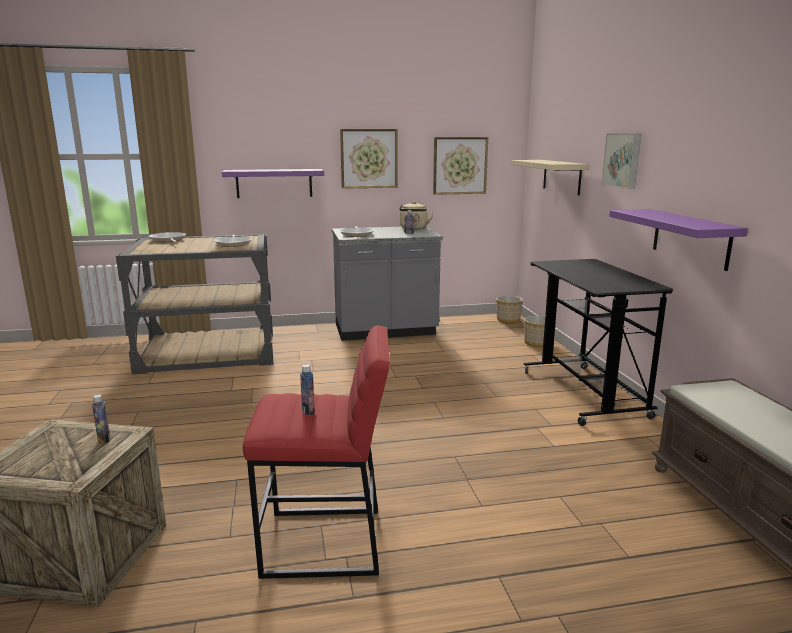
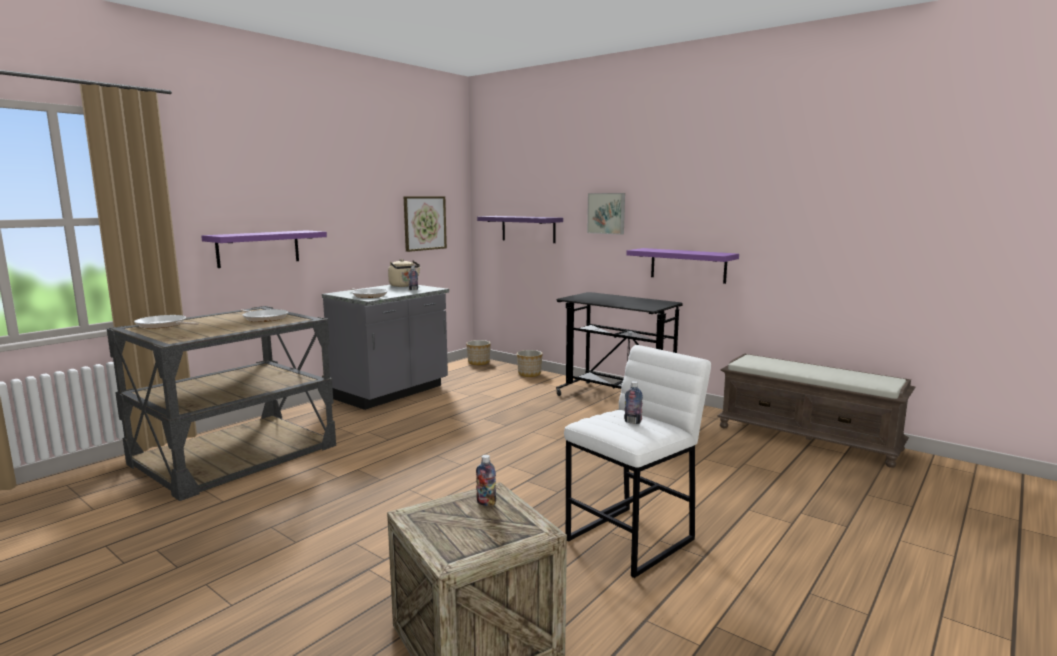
camera: 40 degrees left, 5 degrees down
red stool [243,325,390,579] -> white stool [564,345,711,578]
picture [340,129,397,189] -> none
beige shelf [511,160,588,195] -> purple shelf [477,216,563,243]

